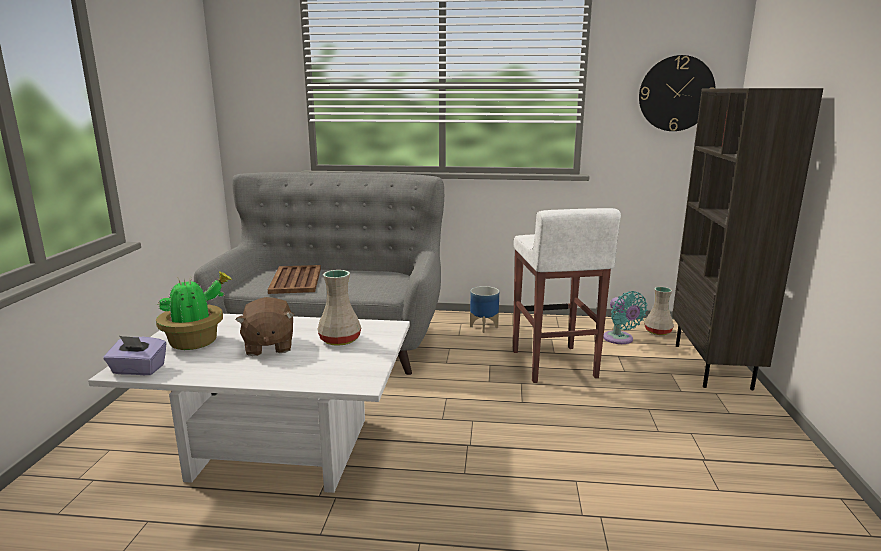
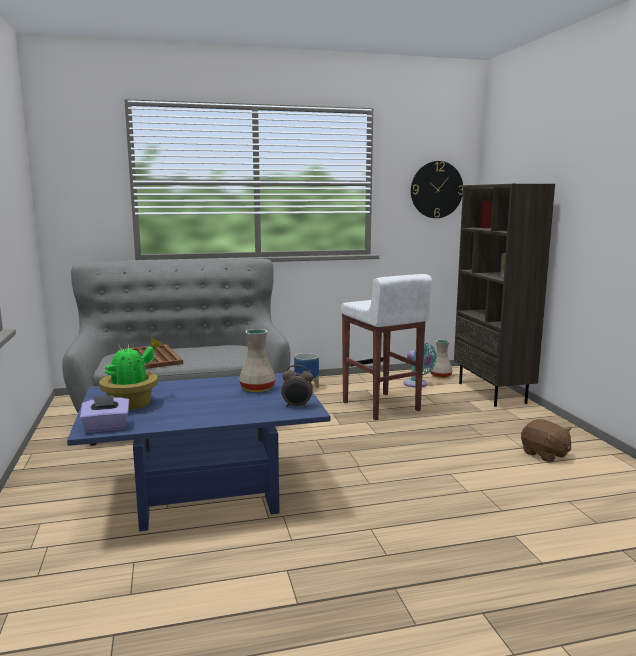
camera: 20 degrees left, 5 degrees down
white coffee table [88,314,410,493] -> blue coffee table [67,372,330,531]
brown plush toy [235,297,294,356] -> brown plush toy moved to [521,419,572,462]
none -> alarm clock [281,365,313,408]

